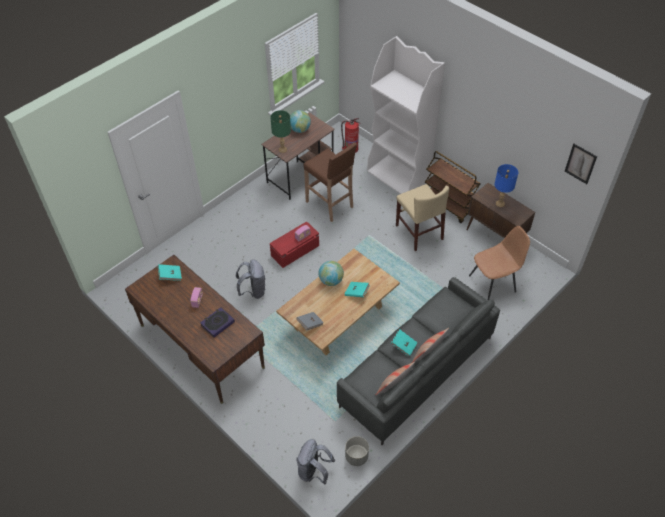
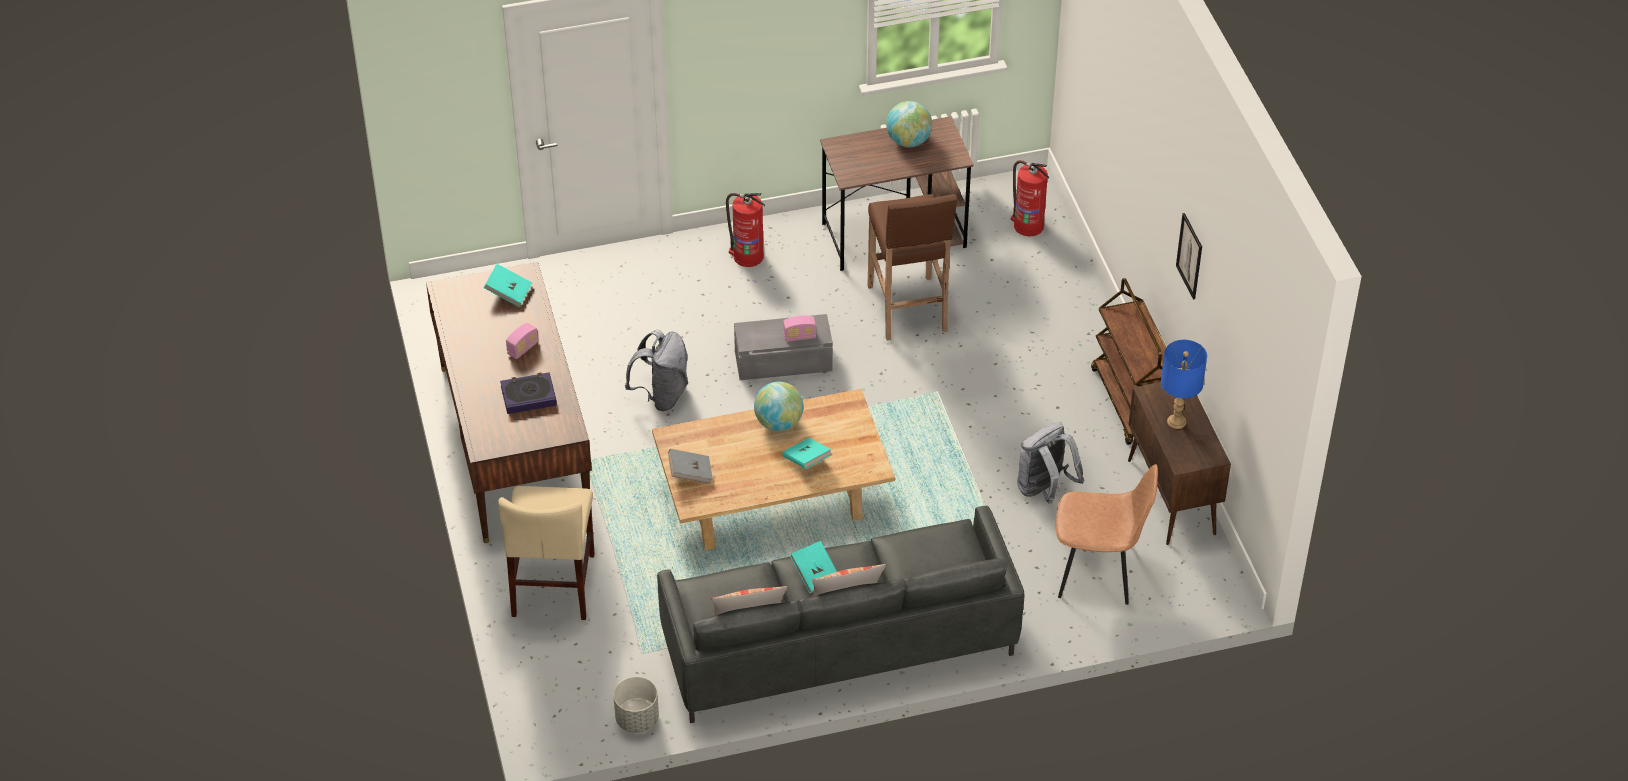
camera: 30 degrees right, 5 degrees down
green table lamp [270,110,291,153] -> none
red storage box [270,221,319,268] -> grey storage box [734,314,833,380]
grey backpack [296,439,335,484] -> grey backpack moved to [1017,422,1085,504]
white bookcase [367,36,445,194] -> none
beige chair [396,184,449,251] -> beige chair moved to [498,486,594,620]
picture [565,144,597,184] -> picture moved to [1176,213,1202,300]
none -> fire extinguisher [726,193,765,267]

